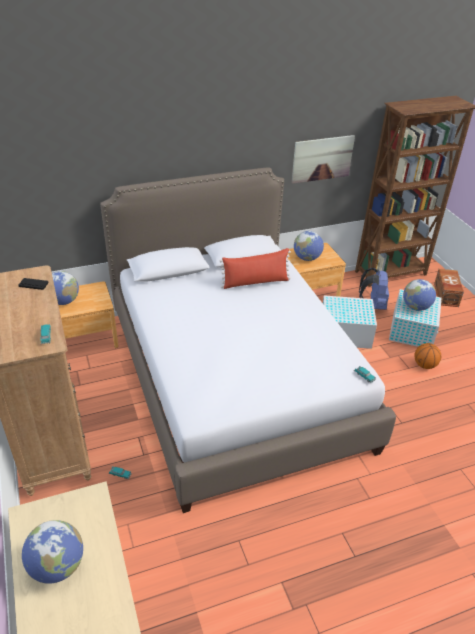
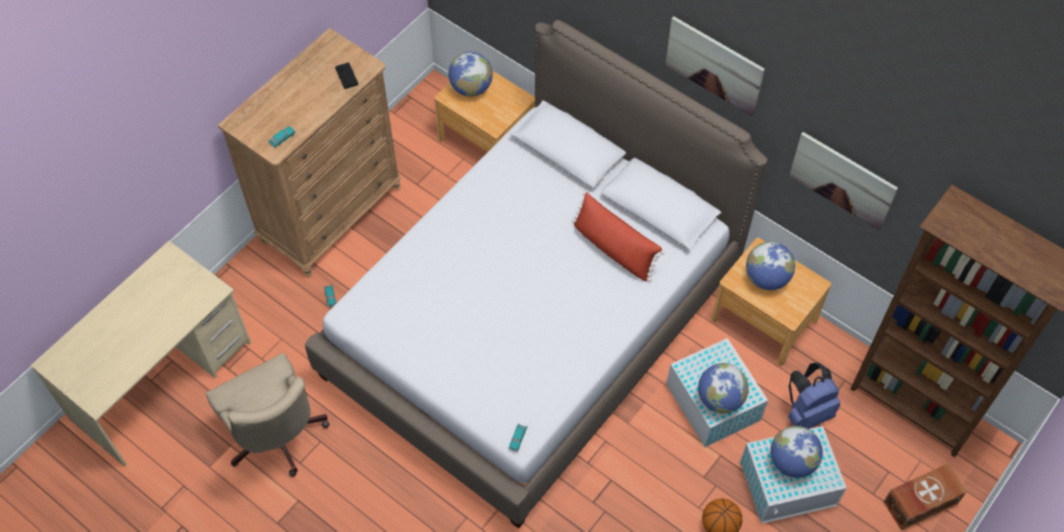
camera: 60 degrees right, 20 degrees up
globe [22,520,83,584] -> globe moved to [698,363,749,413]
none -> beige office chair [206,353,330,477]
none -> picture [665,16,765,116]

